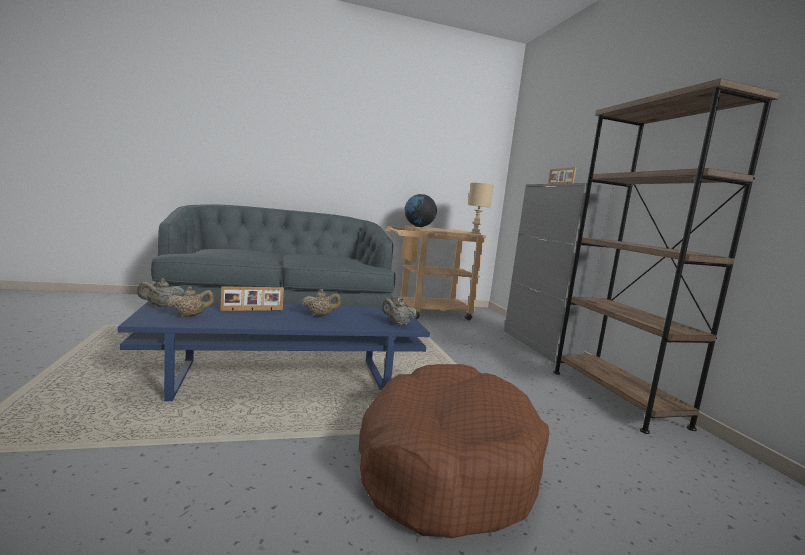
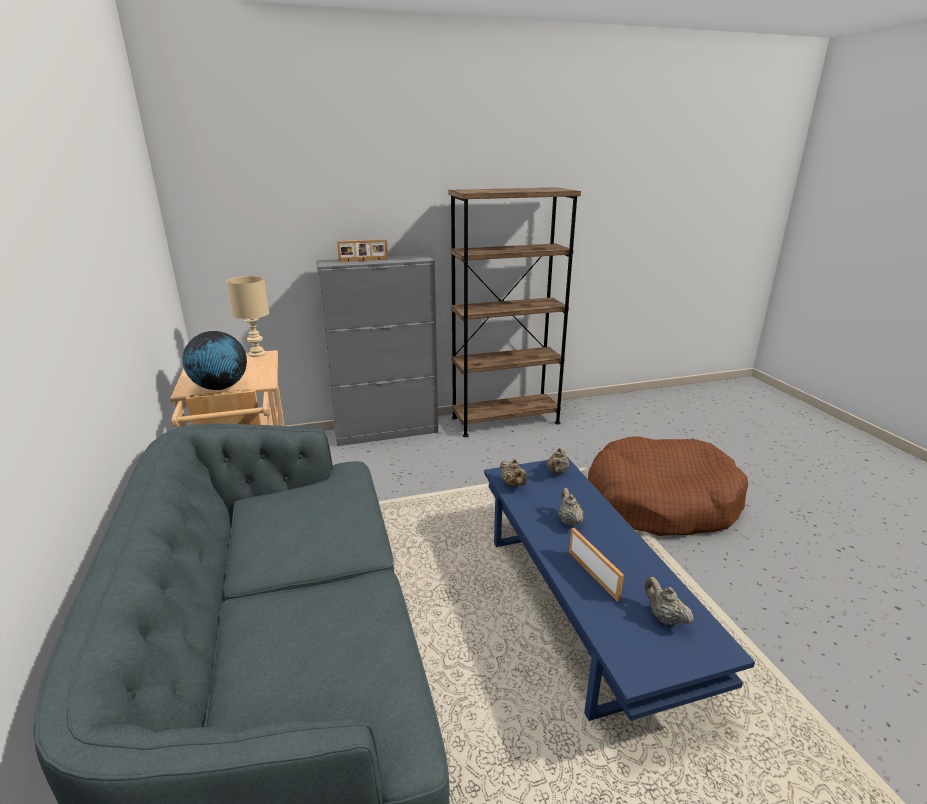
camera: 90 degrees left, 15 degrees up
beige teapot [137,278,185,307] -> beige teapot moved to [500,459,527,486]

